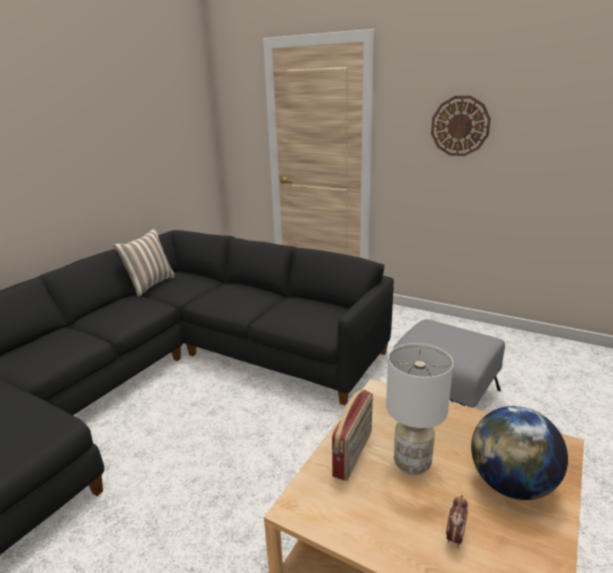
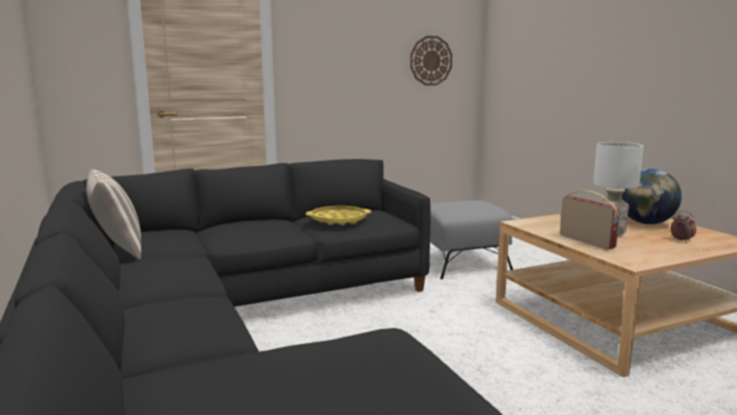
camera: 55 degrees left, 10 degrees down
wall clock [431,96,491,156] -> wall clock moved to [410,36,452,86]
none -> yellow tray [306,206,371,225]

